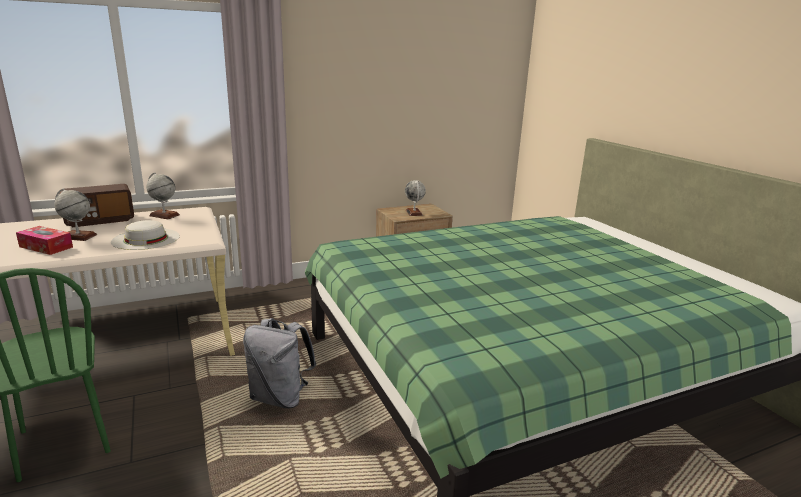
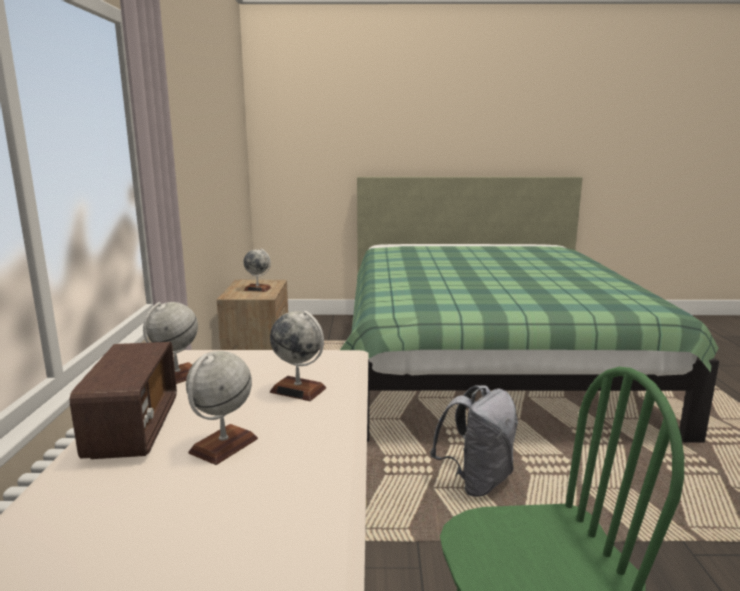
camera: 65 degrees left, 5 degrees down
tissue box [16,226,73,255] -> none
white hat [111,220,180,250] -> globe [270,311,326,401]

